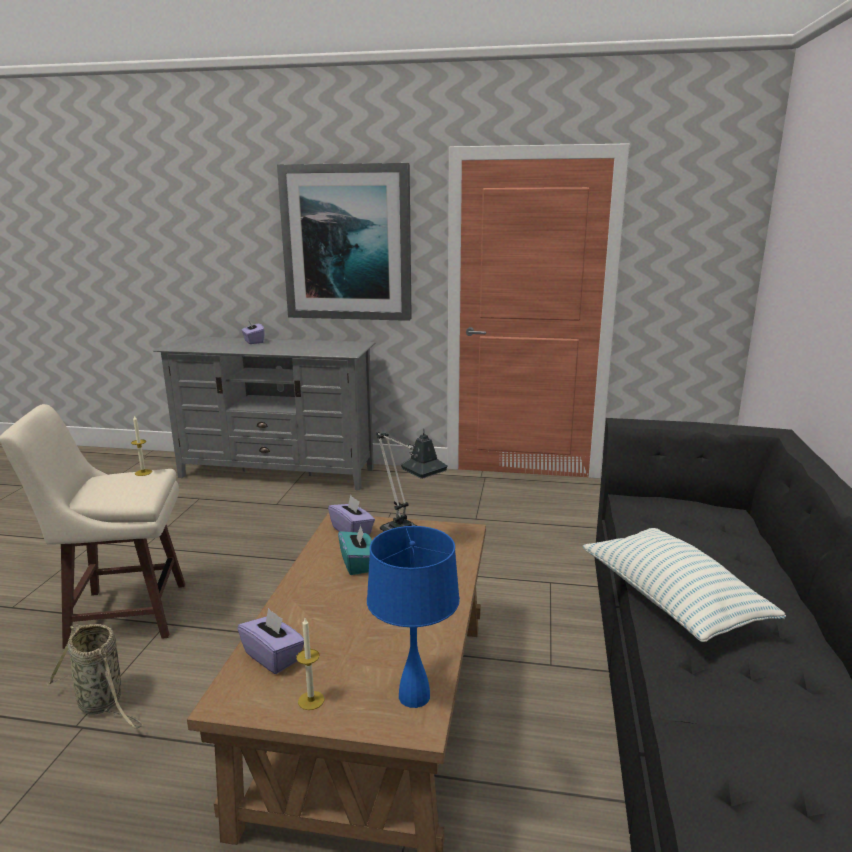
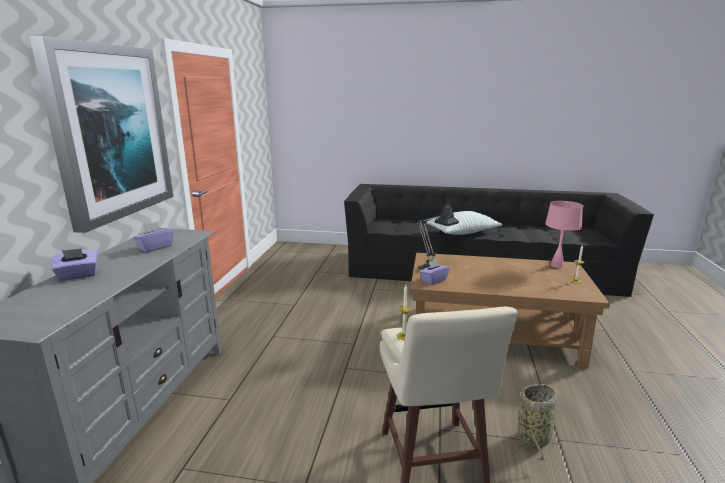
camera: 90 degrees left, 0 degrees up
purple tissue box [237,608,304,674] -> purple tissue box moved to [133,221,173,253]
turquoise tissue box [338,525,372,575] -> none
blue table lamp [367,526,460,708] -> pink table lamp [545,201,583,268]

